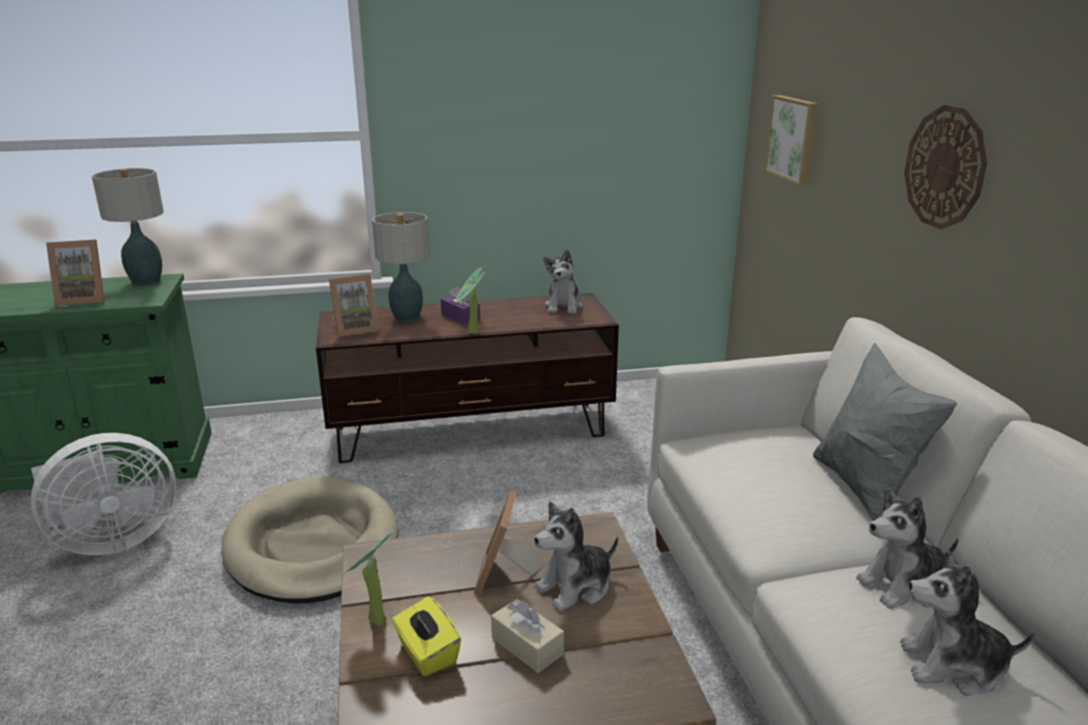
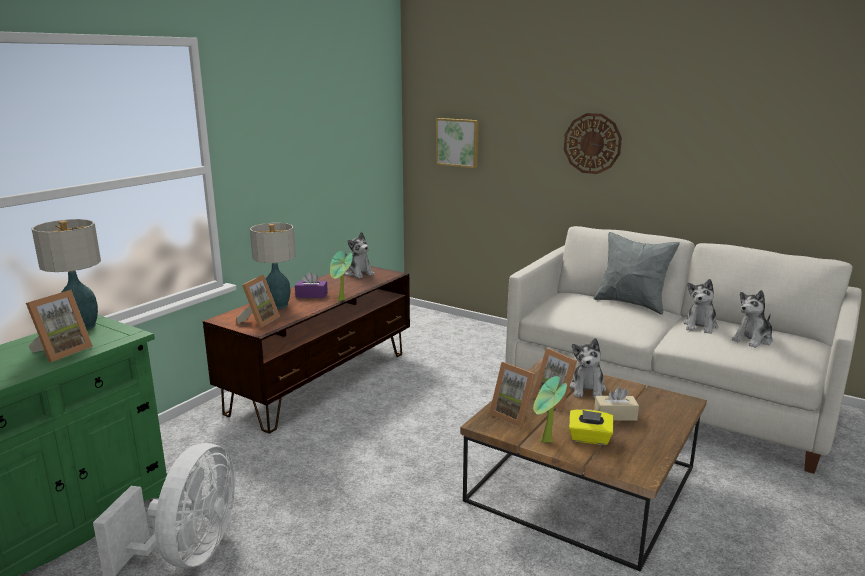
camera: 45 degrees left, 5 degrees down
beige dog bed [221,476,398,603] -> none
none -> picture frame [489,362,535,427]

